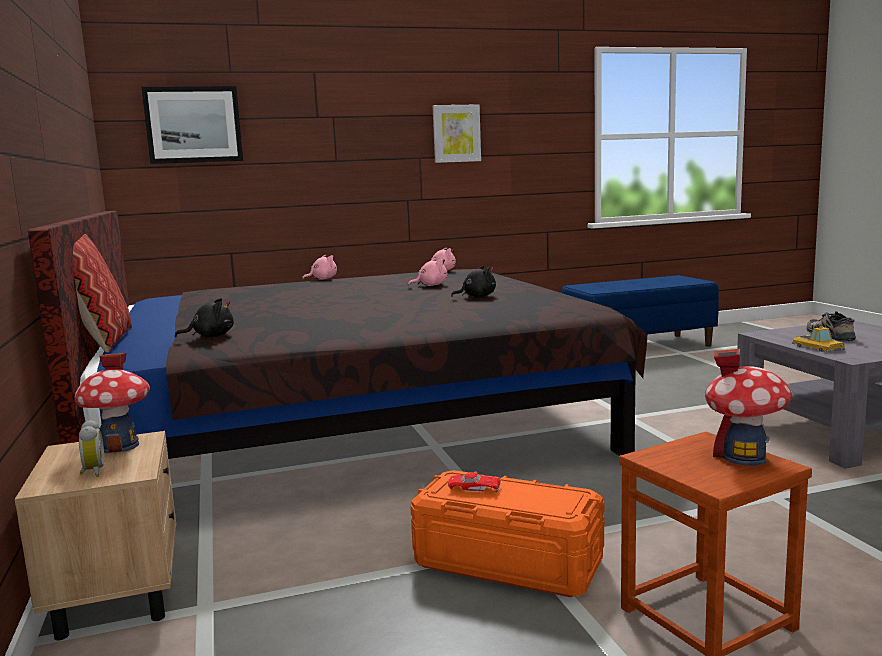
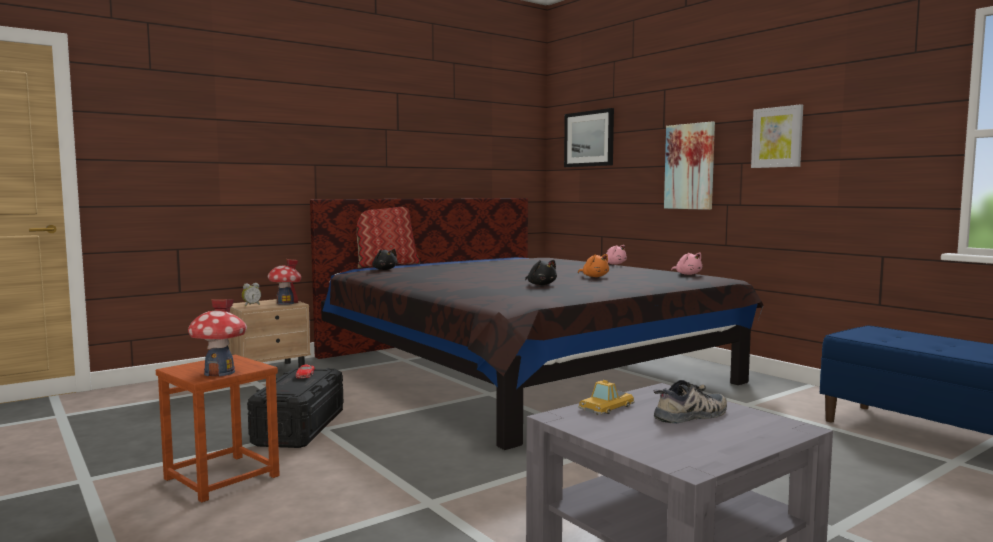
camera: 70 degrees right, 5 degrees down
pink plush toy [408,258,448,286] -> orange plush toy [578,254,609,277]
orange storage box [410,470,604,597] -> black storage box [247,368,343,448]
none -> picture [664,121,715,210]

